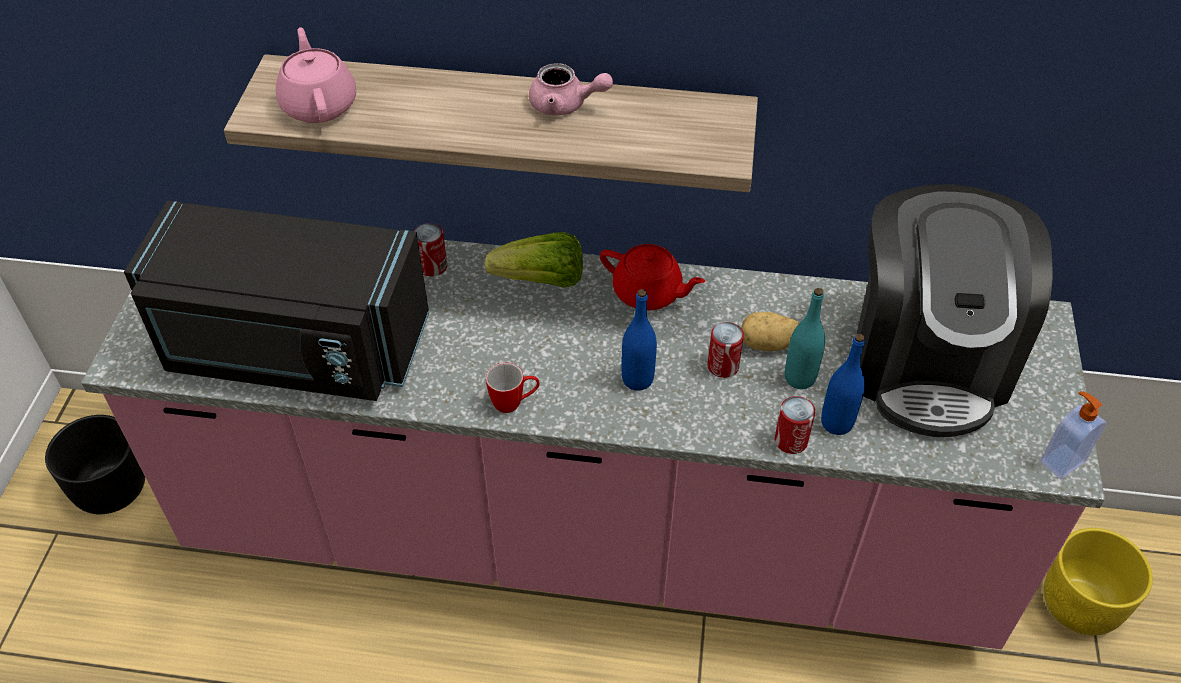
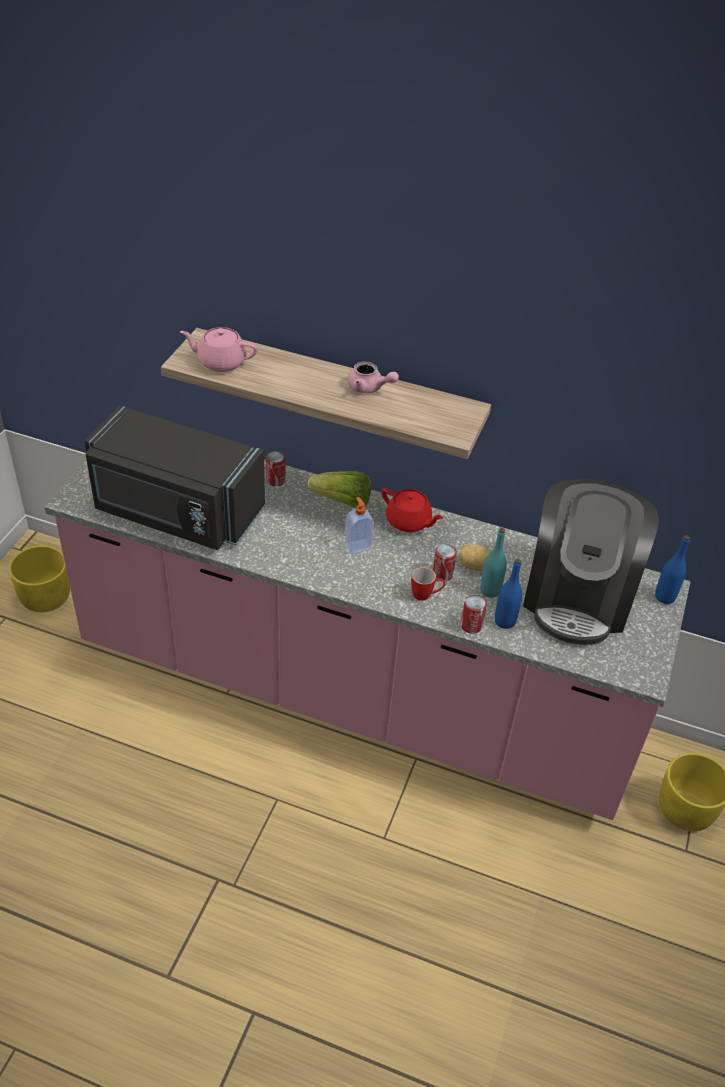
camera: 10 degrees right, 5 degrees down
black planter [45,415,145,514] -> yellow planter [9,545,70,612]
pink teapot [276,27,356,123] -> pink teapot turned 75 degrees counterclockwise [180,327,258,372]
mug [486,362,540,413] -> mug moved to [411,567,445,601]
blue bottle [622,289,657,391] -> blue bottle moved to [655,535,690,604]
soap dispenser [1040,391,1107,479] -> soap dispenser moved to [345,497,374,554]

